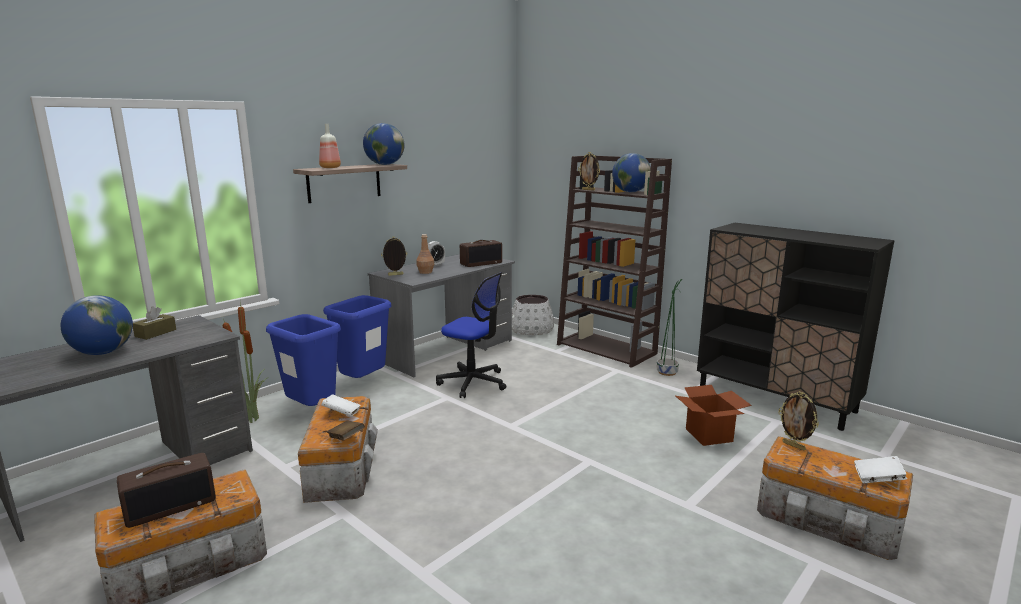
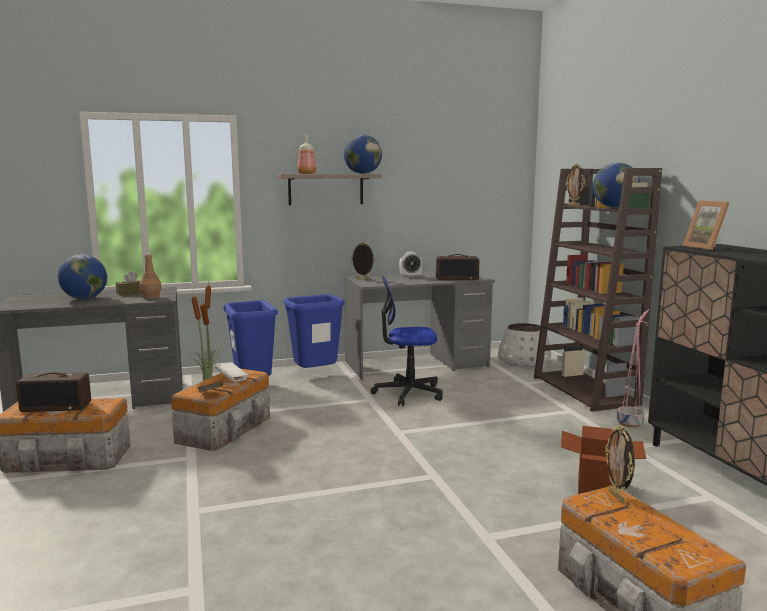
camera: 30 degrees right, 5 degrees down
brown bottle [416,234,434,274] -> brown bottle moved to [140,253,162,299]
office chair [436,272,506,398] -> office chair turned 120 degrees clockwise [371,276,443,406]
green planter [657,279,682,376] -> pink planter [617,309,649,428]
white book [854,456,907,483] -> none
none -> picture frame [683,201,730,250]

